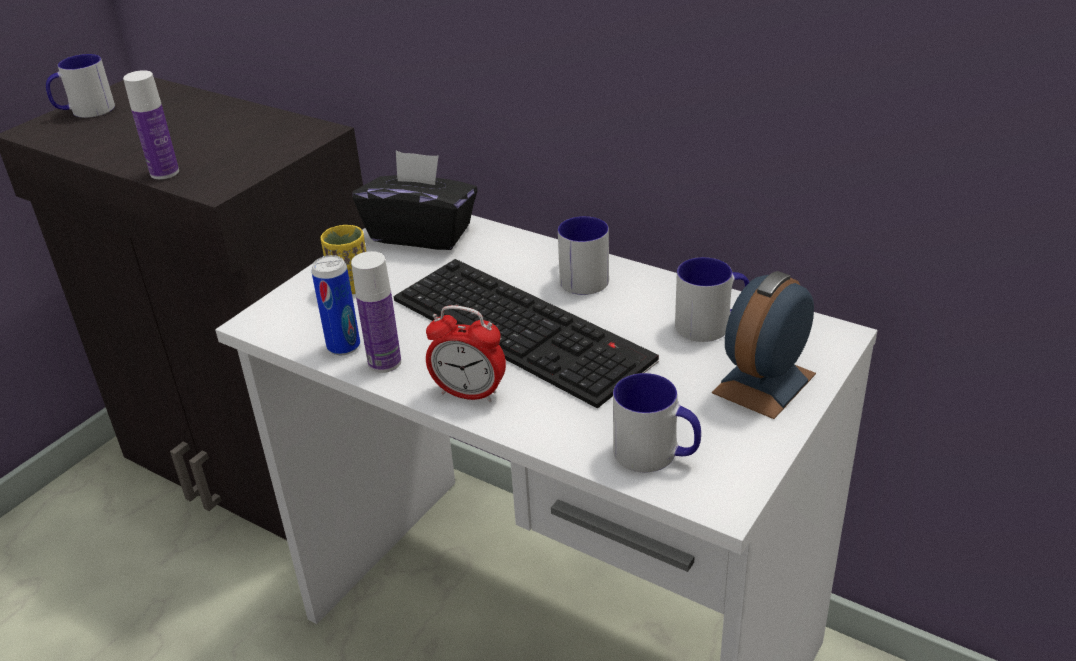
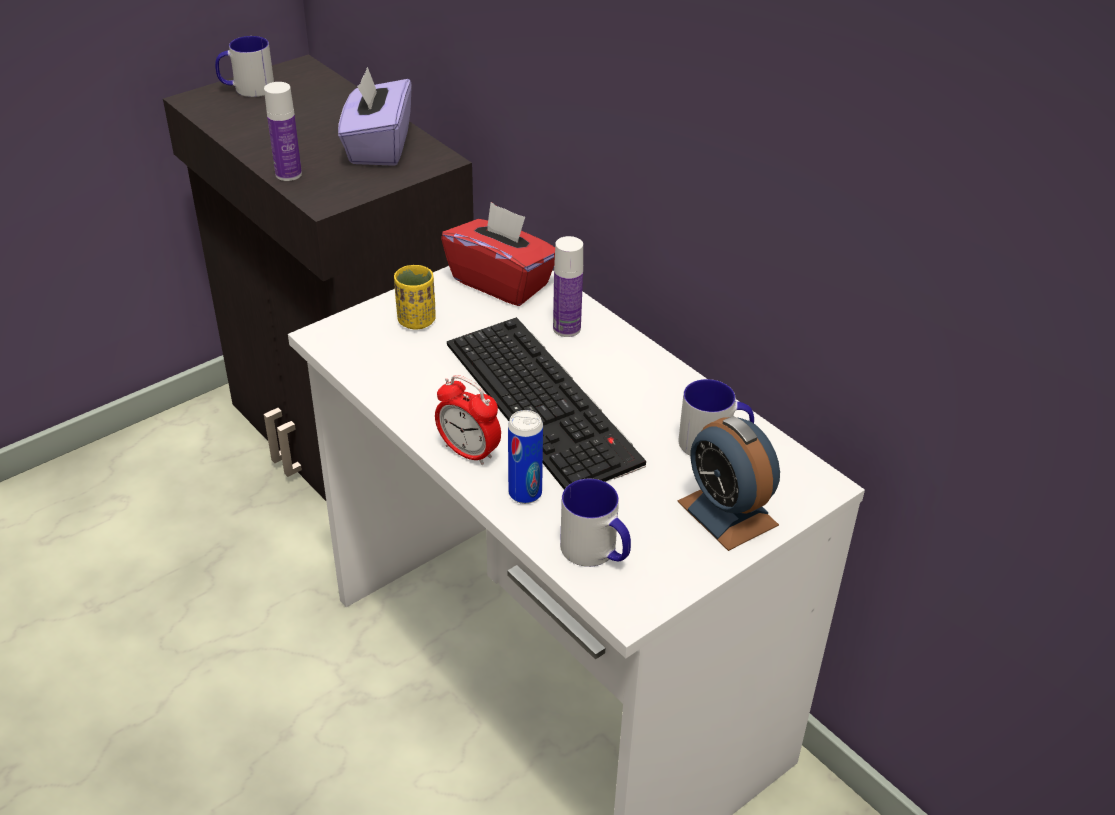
camera: 15 degrees right, 5 degrees up
can [311,255,360,355] -> can moved to [508,410,543,504]
bottle [351,251,401,373] -> bottle moved to [553,236,583,337]
black tissue box [353,151,478,250] -> red tissue box [441,202,555,306]
mug [558,216,609,295] -> none
alarm clock [712,271,816,419] -> alarm clock turned 90 degrees counterclockwise [677,416,780,551]
none -> purple tissue box [338,67,412,166]

